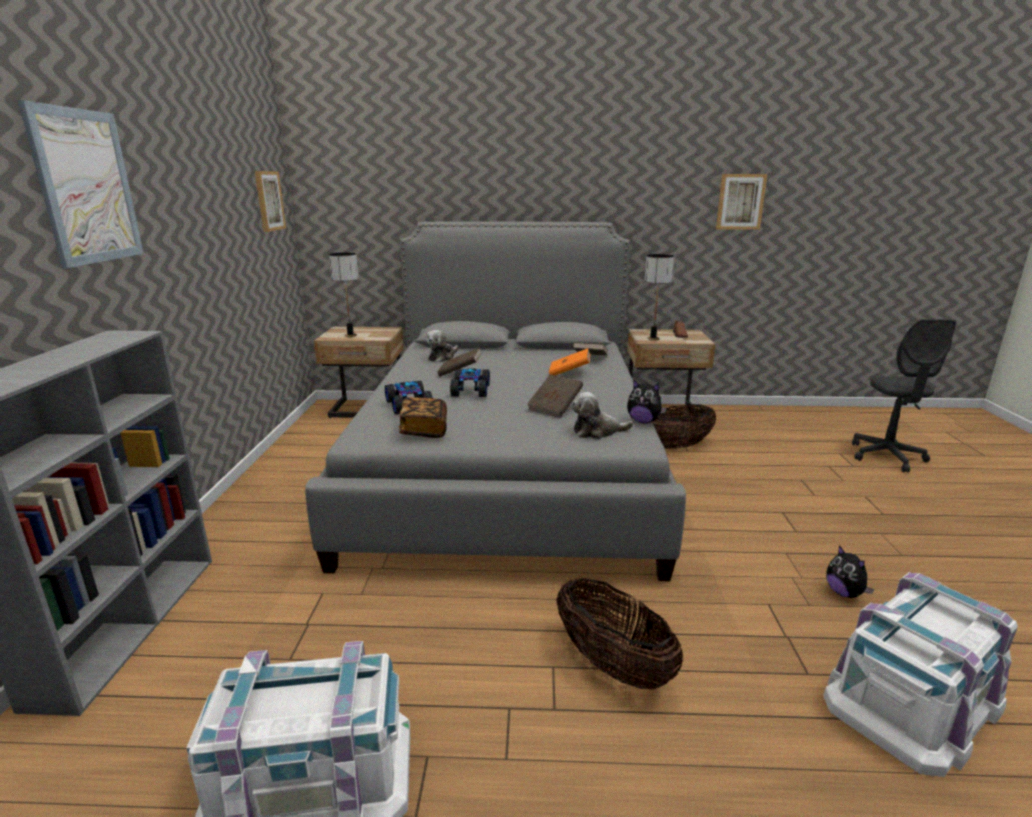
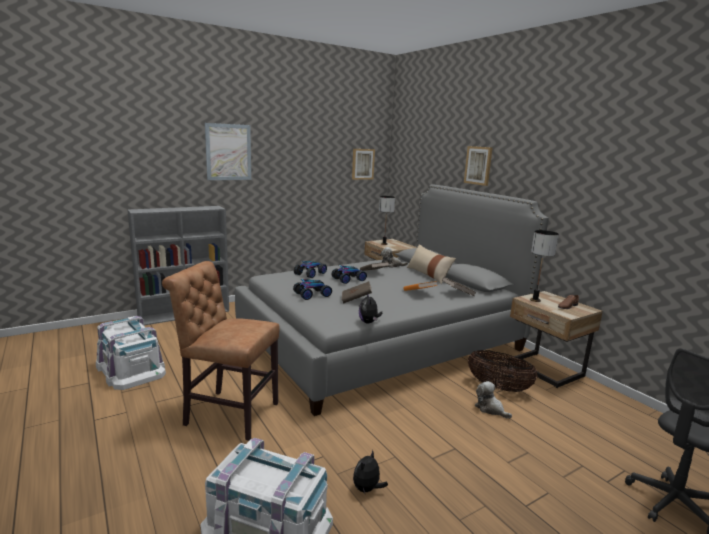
camera: 55 degrees right, 5 degrees down
book [399,397,447,438] -> none
basket [556,578,683,690] -> brown chair [162,261,280,441]
plush toy [571,392,633,439] -> plush toy moved to [475,381,512,418]
picture [716,174,768,230] -> picture moved to [464,146,493,186]
none -> toy car [293,279,332,300]
none -> beige pillow [407,244,456,284]

